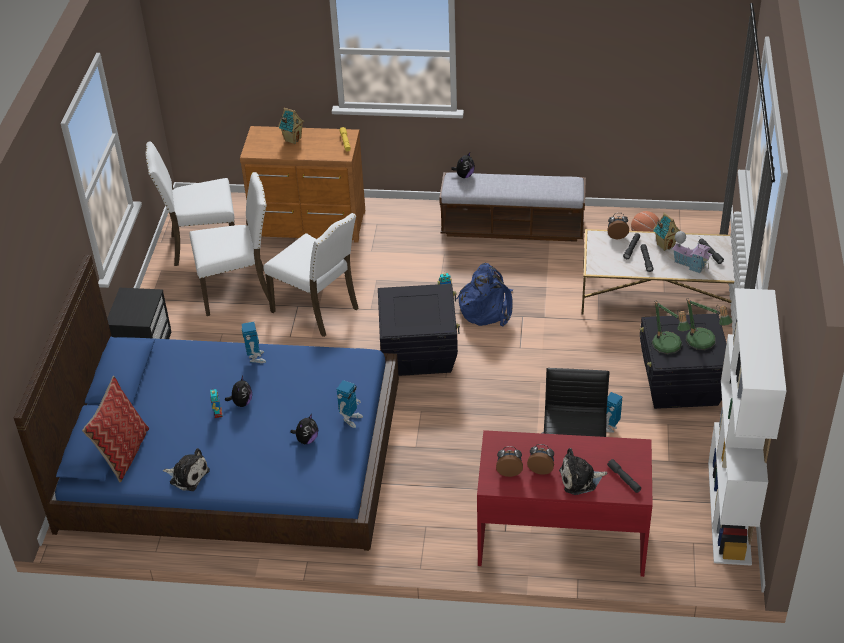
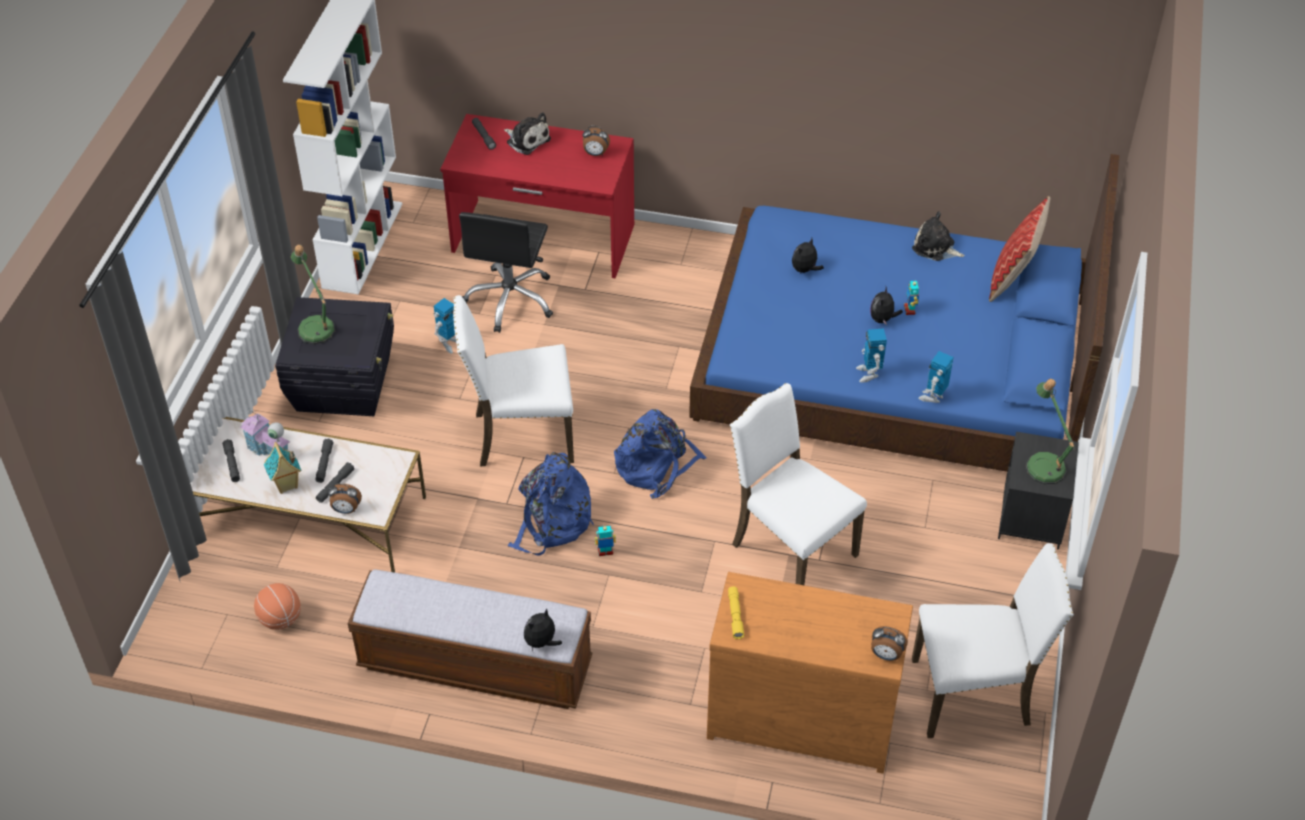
camera: 175 degrees left, 5 degrees up
white chair [189,172,269,316] -> white chair moved to [453,295,574,467]
toy house [278,108,304,144] -> none
toy robot [336,380,363,428] -> toy robot moved to [918,351,954,403]
black storage box [378,284,460,376] -> blue backpack [614,409,707,499]
alarm clock [527,444,554,475] -> alarm clock moved to [871,626,908,661]
plush toy [559,448,607,495] -> plush toy turned 45 degrees clockwise [504,112,551,155]
table lamp [651,300,691,355] -> table lamp moved to [1025,379,1075,484]

